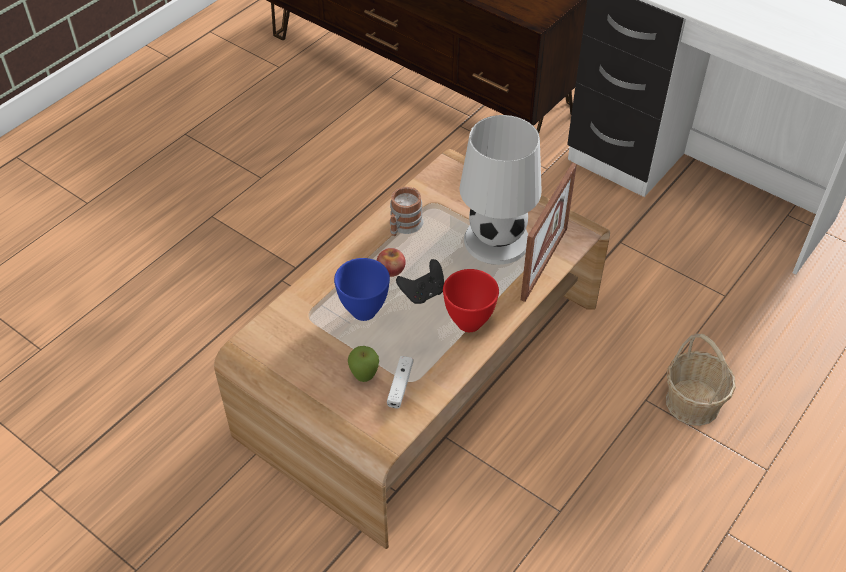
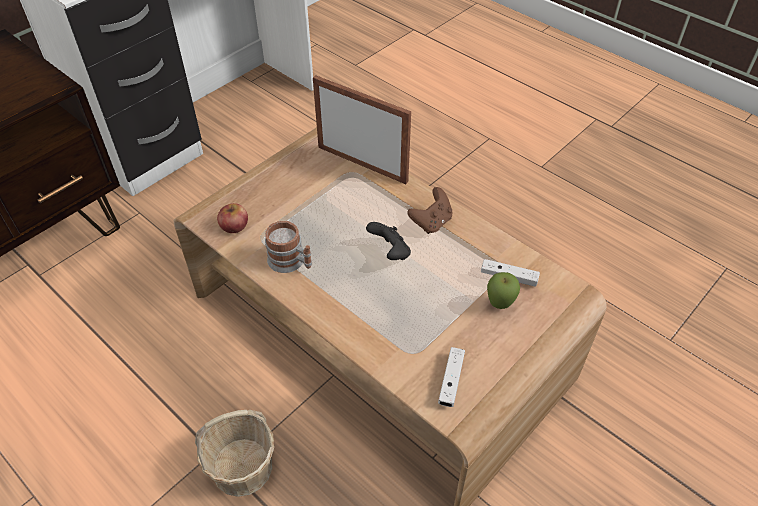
camera: 85 degrees left, 0 degrees up
blue bowl [334,258,390,321] -> none
apple [377,248,406,277] -> apple moved to [217,203,248,233]
red bowl [443,269,499,332] -> brown game controller [407,187,453,234]
white table lamp [459,115,542,265] -> none
basket [666,333,736,426] -> basket moved to [195,410,274,497]
none -> white game controller [438,347,465,407]

